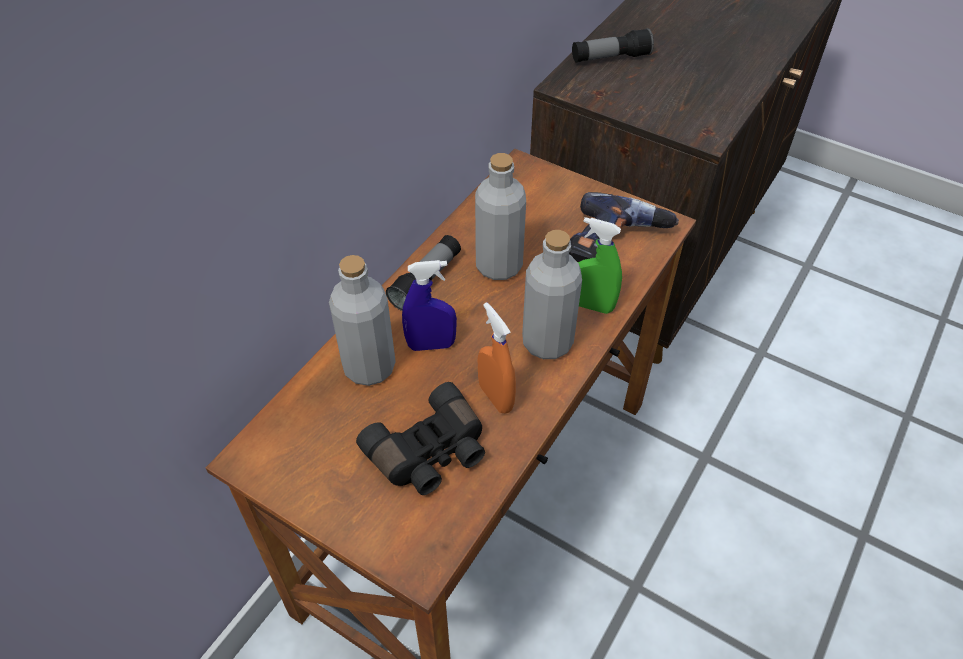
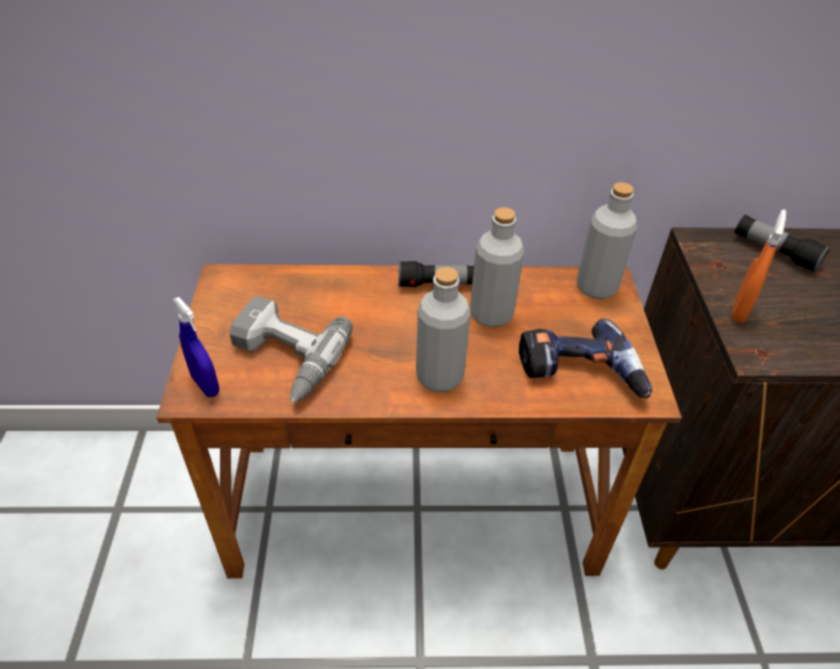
camera: 55 degrees right, 5 degrees down
grey bottle [329,255,396,386] -> grey bottle moved to [577,182,637,299]
black binoculars [356,382,485,495] -> power drill [229,296,353,403]
blue spray bottle [402,260,457,351] -> blue spray bottle moved to [173,297,219,397]
orange spray bottle [478,302,516,413] -> orange spray bottle moved to [731,209,786,323]
green spray bottle [578,217,622,314] -> none

